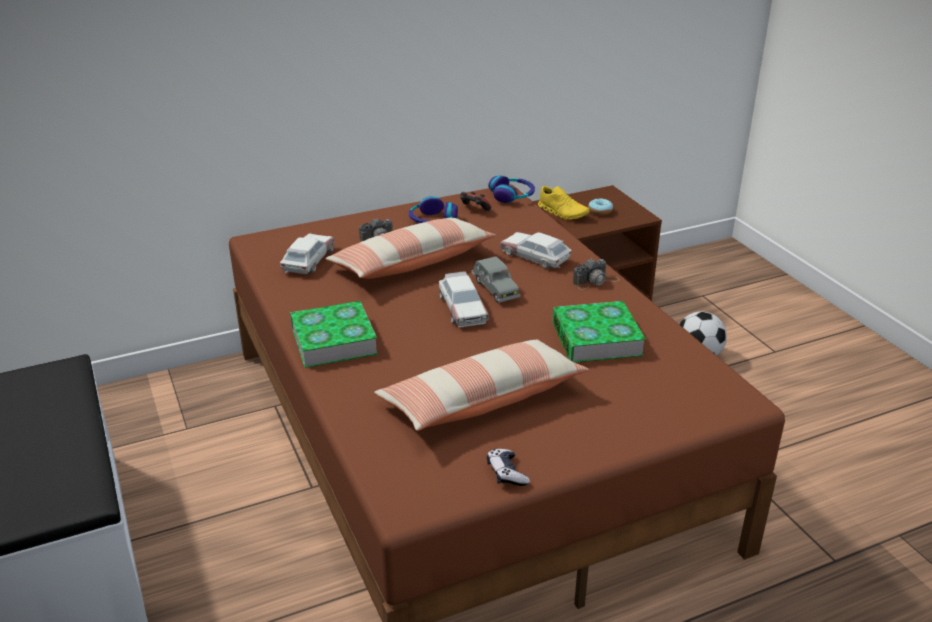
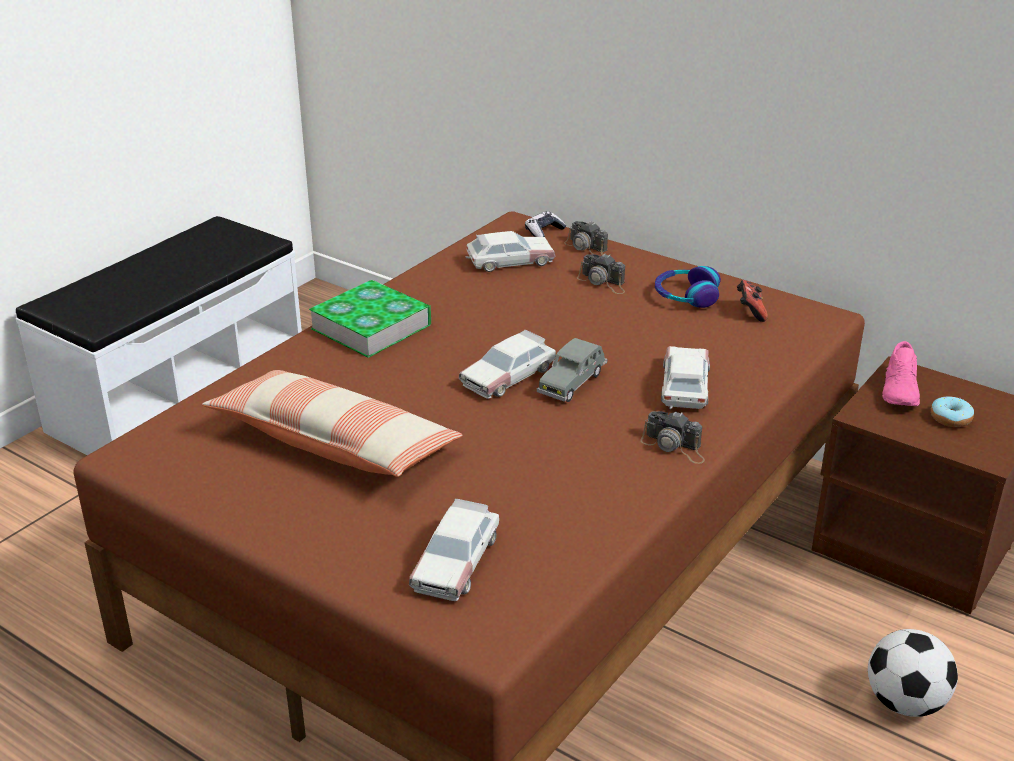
camera: 60 degrees right, 0 degrees up
pillow [325,218,496,279] -> none
game controller [487,449,530,486] -> game controller moved to [525,212,566,237]
headphones [488,175,535,203] -> none
yellow shoe [538,186,589,220] -> pink shoe [882,341,920,406]
book [552,301,646,363] -> none
none -> toy car [409,499,499,601]
none -> camera [564,221,608,255]

